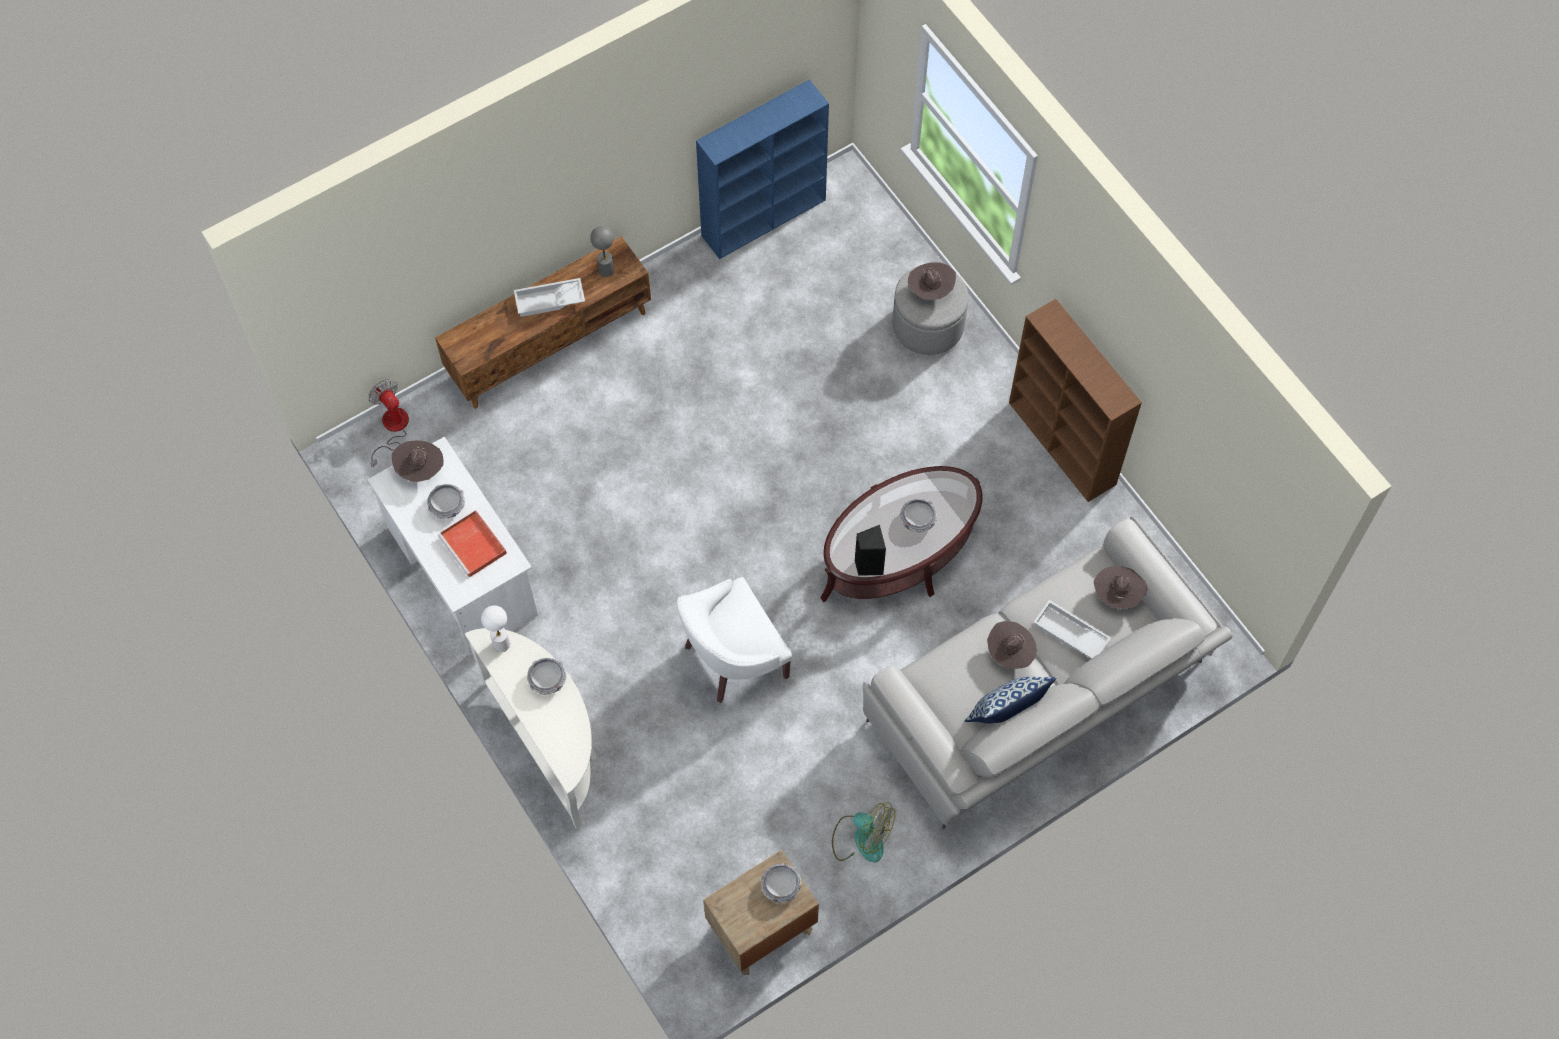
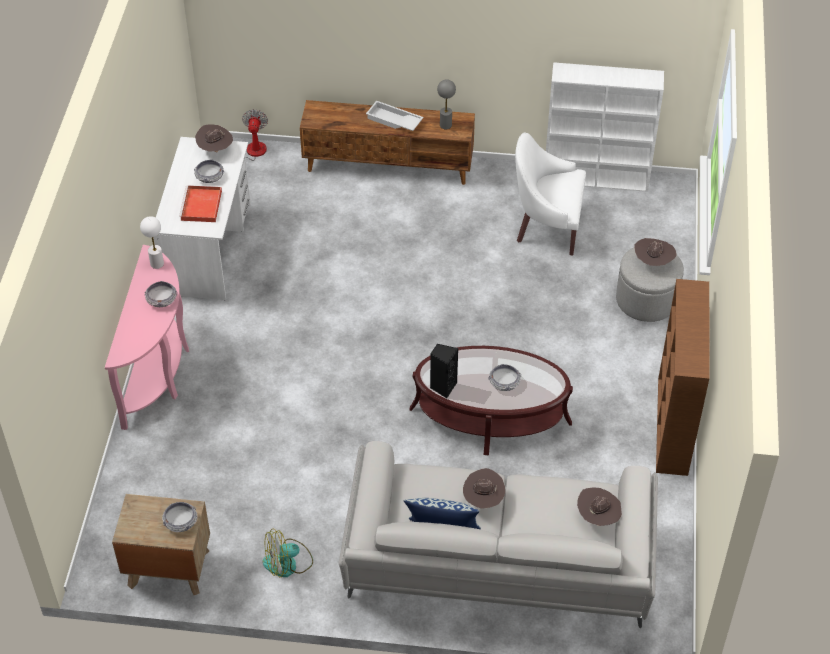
camera: 40 degrees right, 15 degrees down
white console table [465,628,597,829] -> pink console table [105,245,189,430]
white armchair [677,577,793,703] -> white armchair moved to [515,133,586,256]
blue bookcase [696,79,829,259] -> white bookcase [546,62,664,192]
fan [832,802,895,863] -> fan turned 90 degrees clockwise [263,528,313,577]
white tray [1033,600,1111,658] -> none

